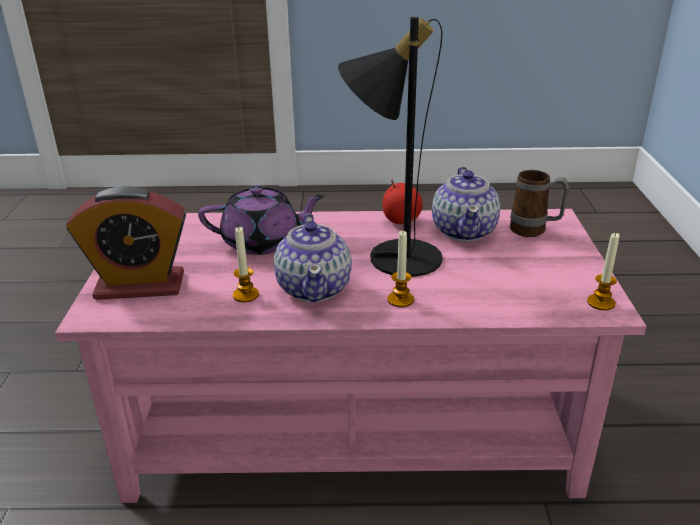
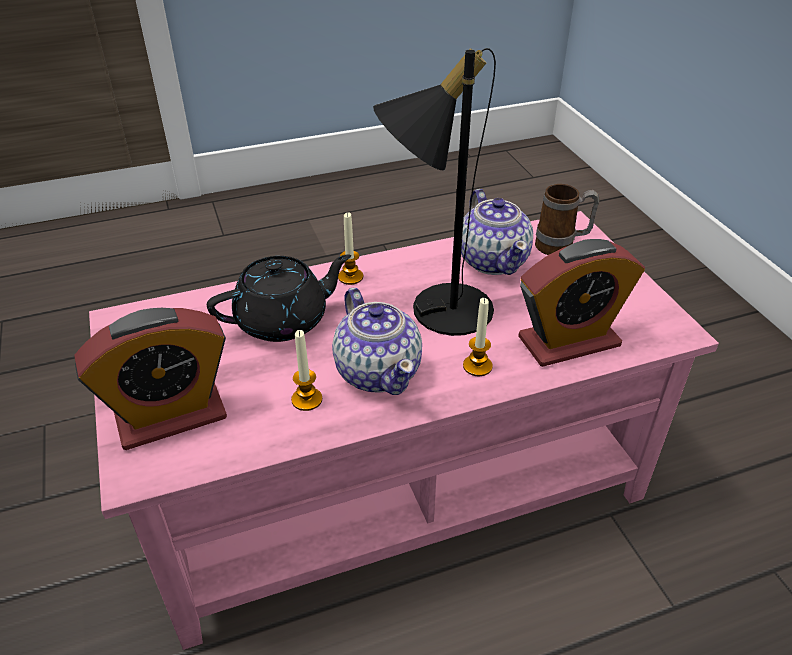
camera: 20 degrees left, 10 degrees up
purple teapot [198,185,325,255] -> black teapot [207,254,351,342]
apple [382,180,423,224] -> none
candle [587,233,620,311] -> candle moved to [338,212,363,285]
none -> alarm clock [518,239,645,367]

